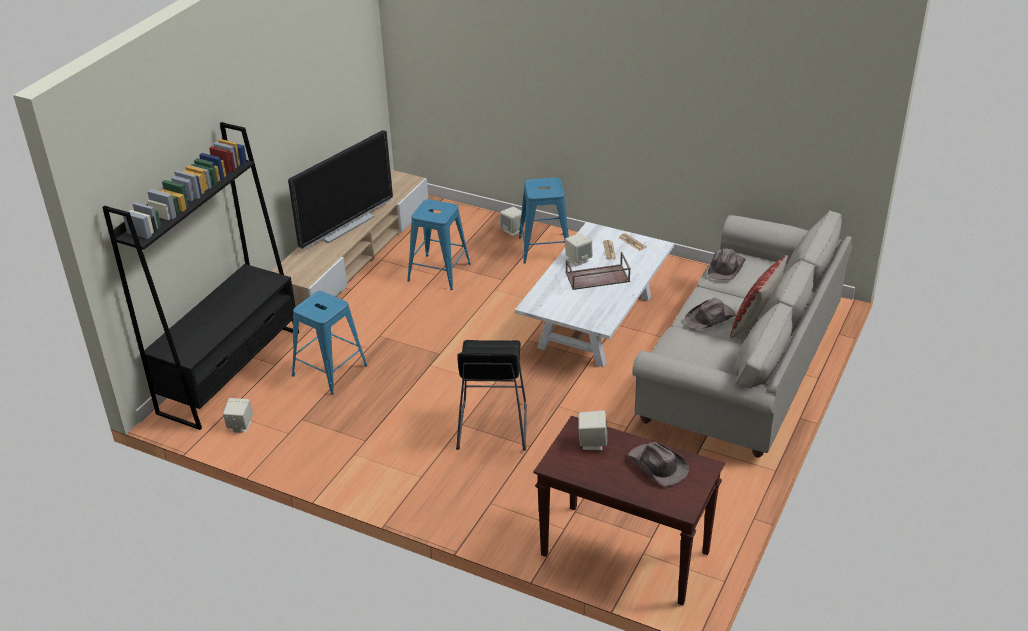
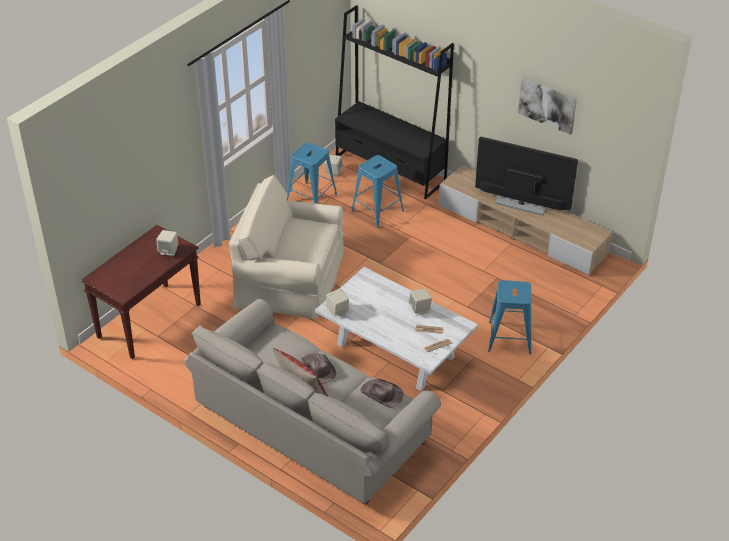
camera: 100 degrees right, 5 degrees up
television [288,130,393,250] -> television turned 150 degrees clockwise [475,137,578,215]
blue stool [407,199,471,290] -> blue stool moved to [287,143,337,204]
black stool [456,340,527,451] -> beige armchair [229,175,344,319]
beige speaker [500,207,524,236] -> beige speaker moved to [326,288,349,317]
brown tray [566,252,631,290] -> none
brown hat [628,442,689,487] -> none
none -> picture [518,78,577,135]

